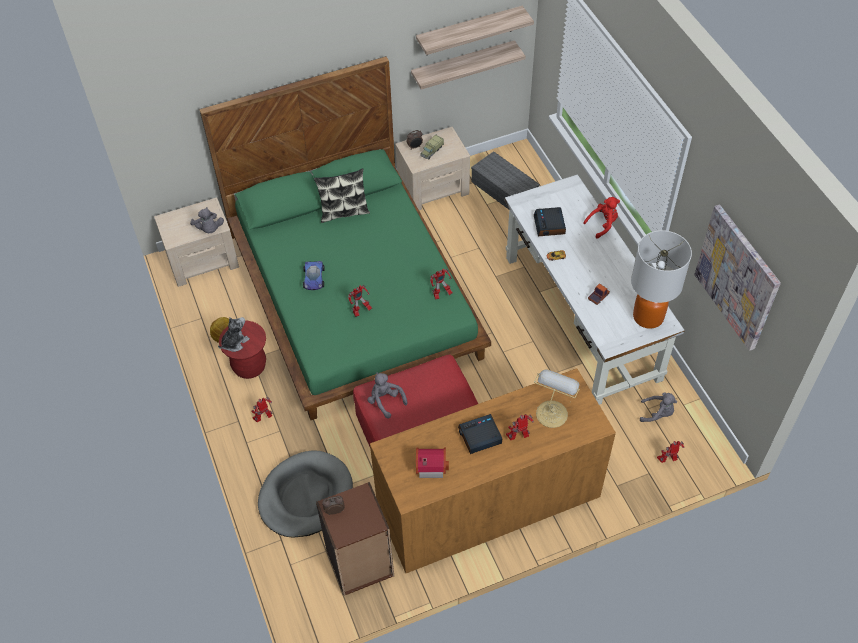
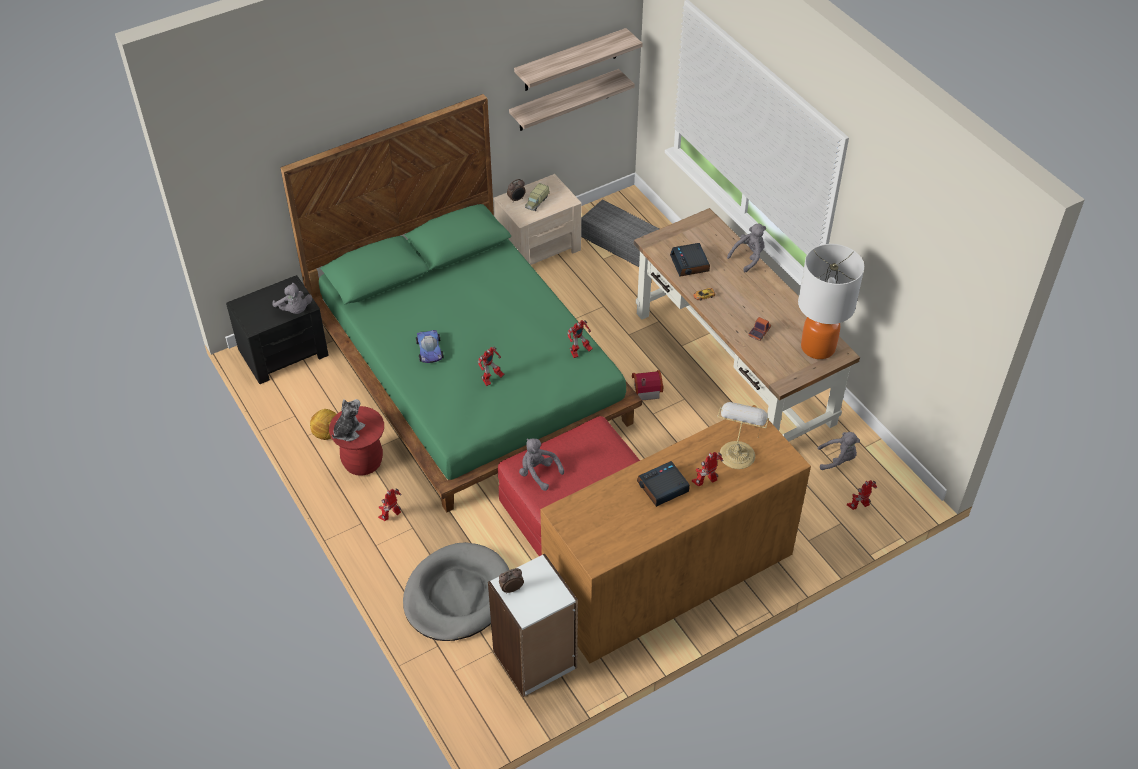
camera: 10 degrees left, 5 degrees down
beige nightstand [154,197,239,287] -> black nightstand [226,275,329,384]
pillow [314,168,370,223] -> none
brown bookcase [316,482,394,596] -> white bookcase [488,553,578,697]
toy house [416,447,449,478] -> toy house moved to [632,370,663,401]
white desk [505,174,685,405] -> brown desk [634,208,860,442]
red plush toy [583,197,620,239] -> grey plush toy [727,224,766,272]
picture [694,205,781,351] -> none

